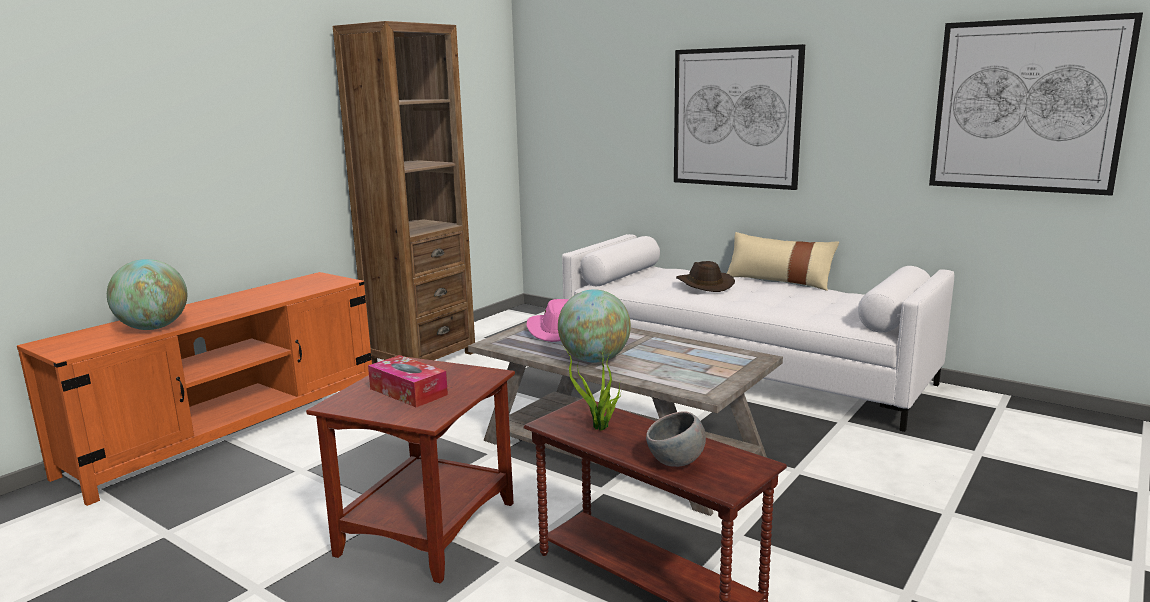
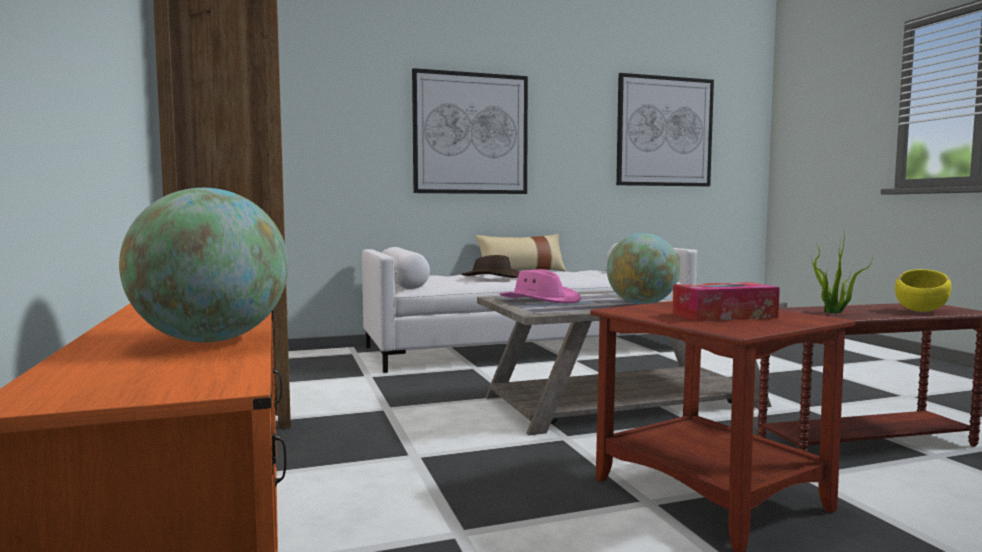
camera: 55 degrees left, 10 degrees down
grey bowl [646,411,706,467] -> yellow bowl [895,269,951,312]

